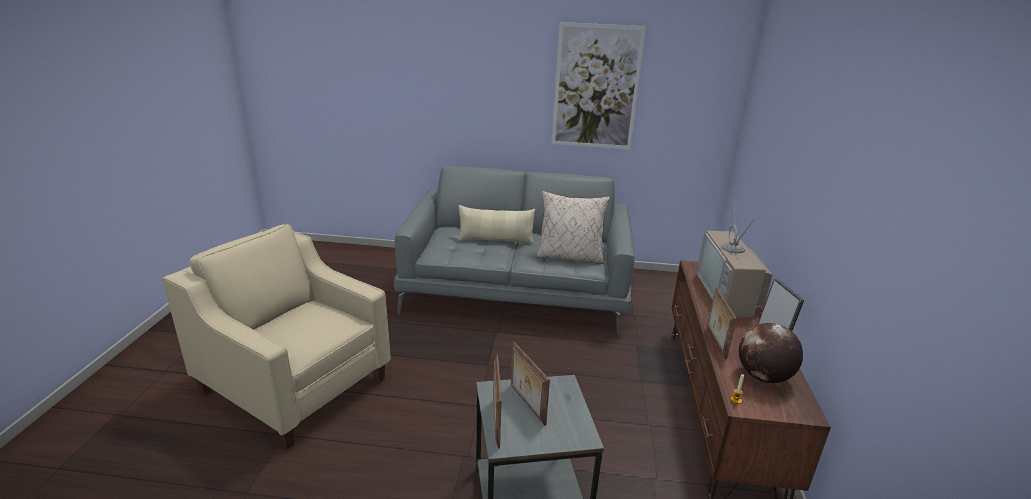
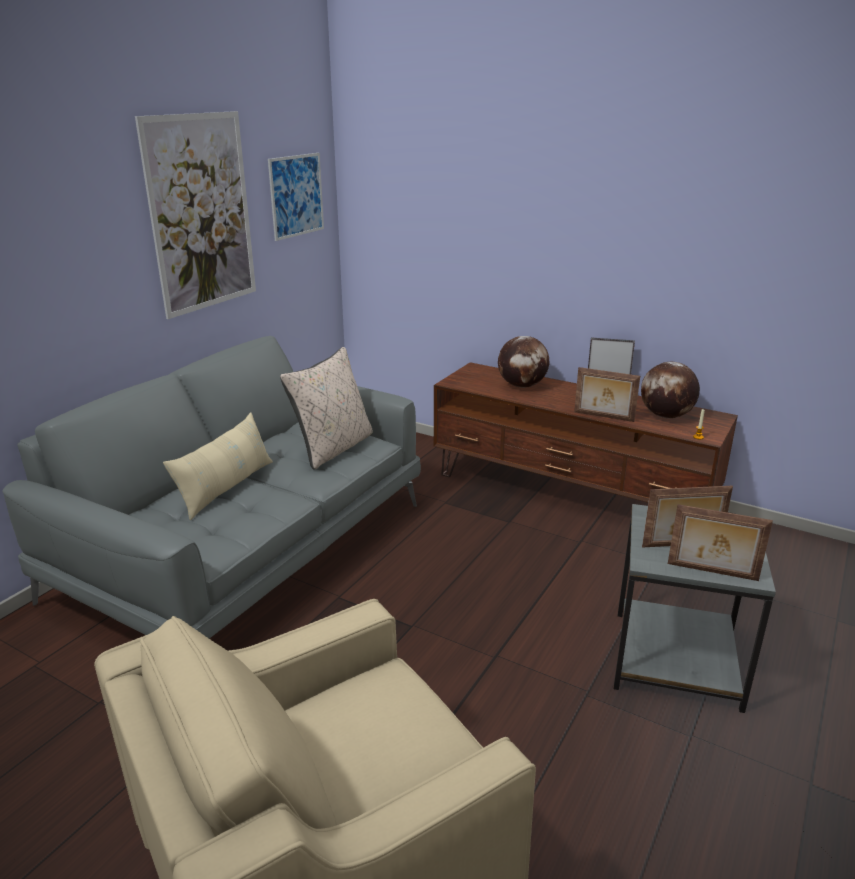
camera: 65 degrees left, 0 degrees up
television [697,197,773,317] -> globe [498,336,549,388]
none -> picture [268,153,324,241]

